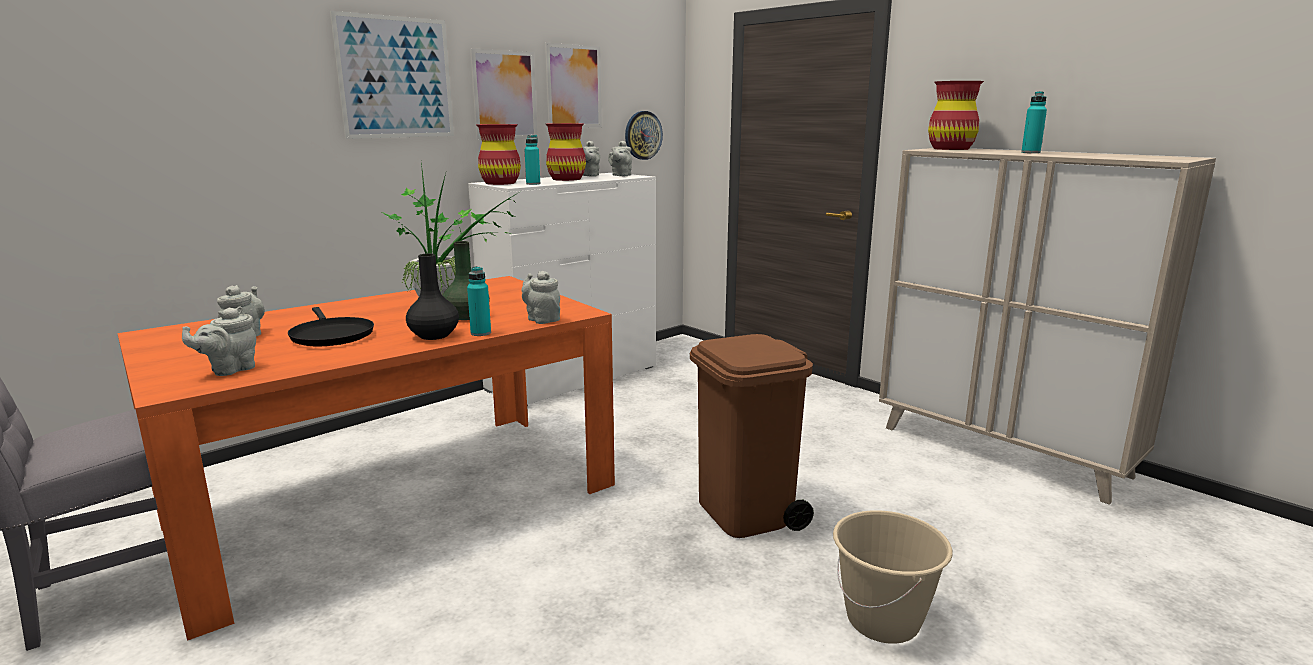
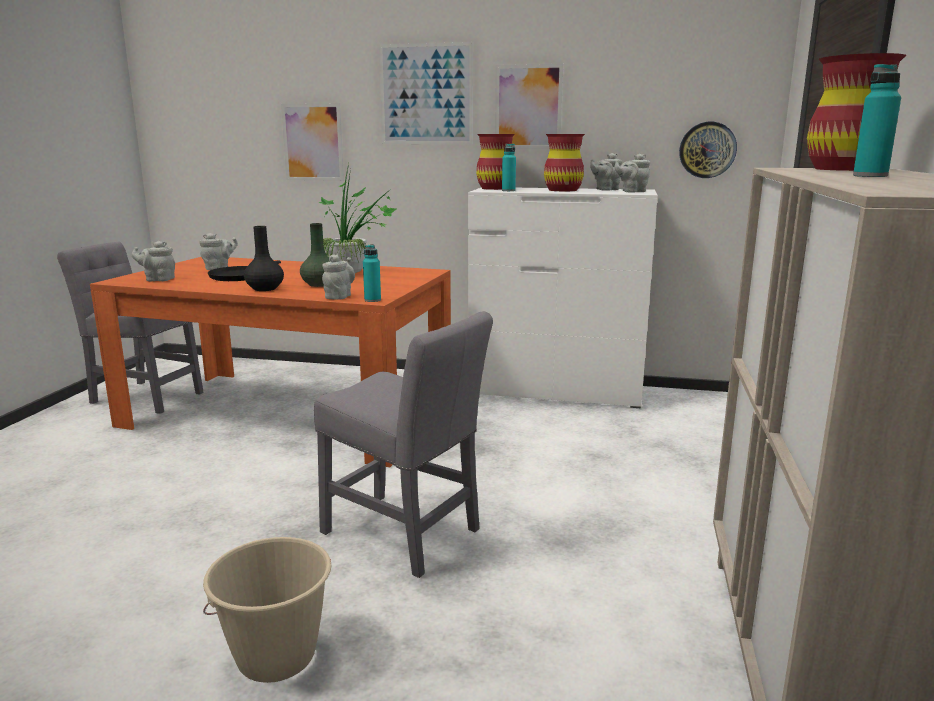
camera: 55 degrees right, 0 degrees up
turquoise bottle [467,266,491,336] -> turquoise bottle moved to [363,244,381,302]
picture [545,43,602,128] -> picture moved to [281,103,344,181]
brown trash can [690,334,814,538] -> grey chair [314,311,493,578]

